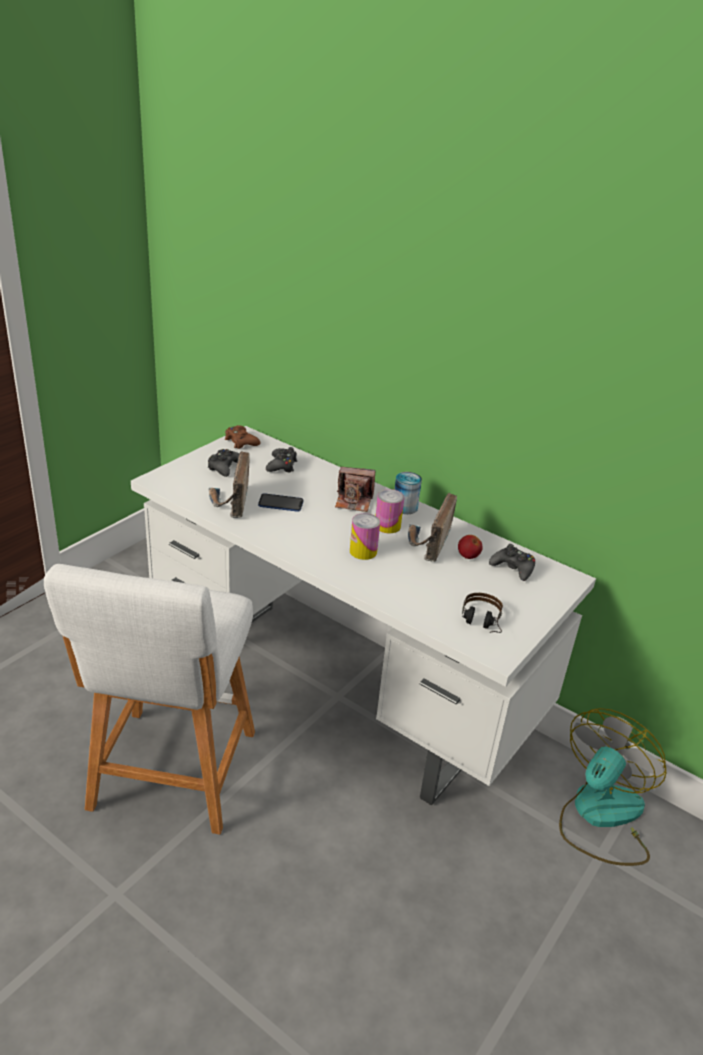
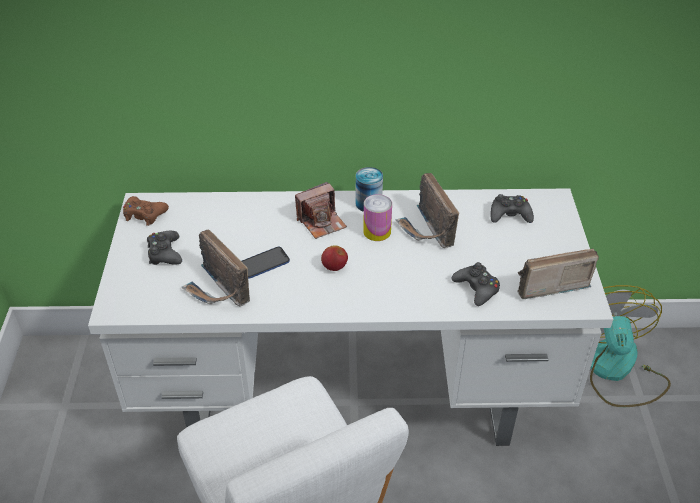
camera: 35 degrees left, 10 degrees up
black game controller [266,447,297,473] -> black game controller moved to [451,262,500,306]
can [350,513,380,560] -> none
apple [458,535,483,559] -> apple moved to [321,245,348,271]
headphones [462,593,503,633] -> radio [517,249,599,299]

